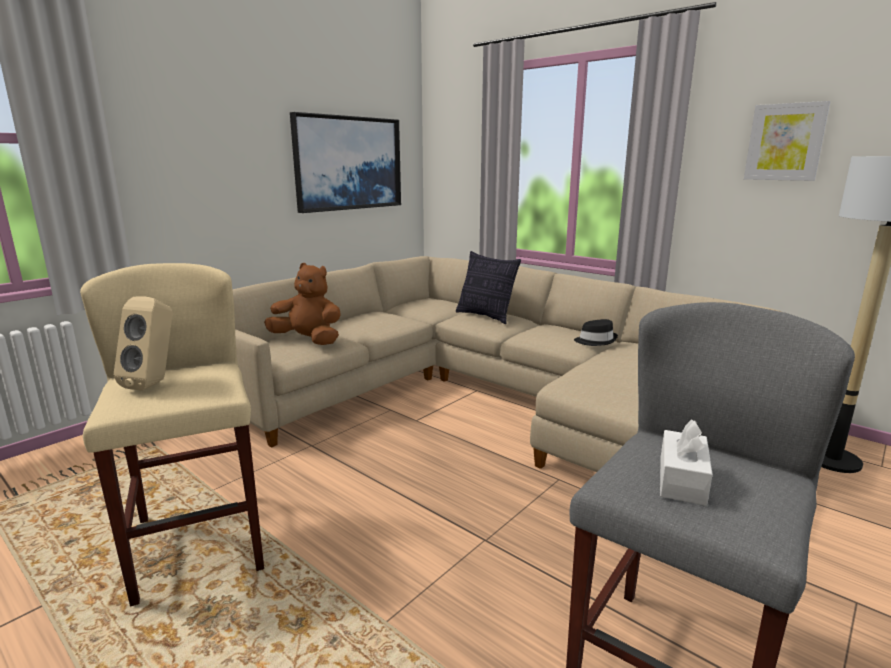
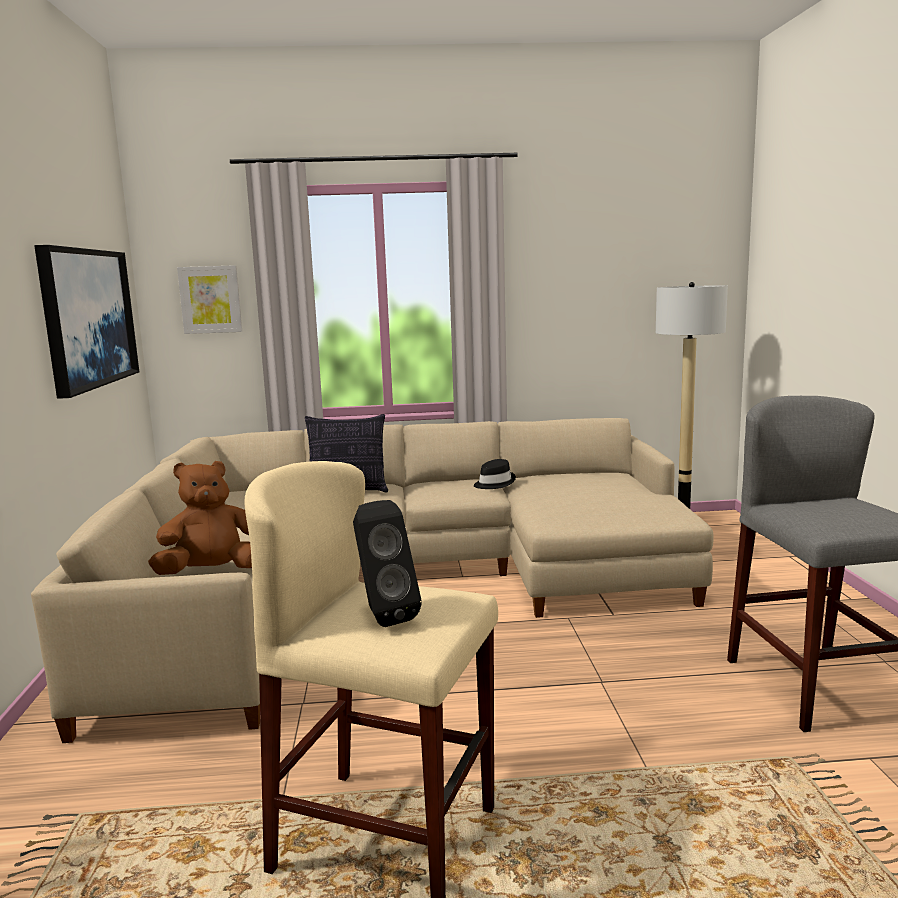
camera: 45 degrees left, 5 degrees down
beige speaker [114,296,172,391] -> black speaker [353,500,422,627]
white tissue box [660,419,713,506] -> none
picture [744,101,831,181] -> picture moved to [177,265,242,334]

